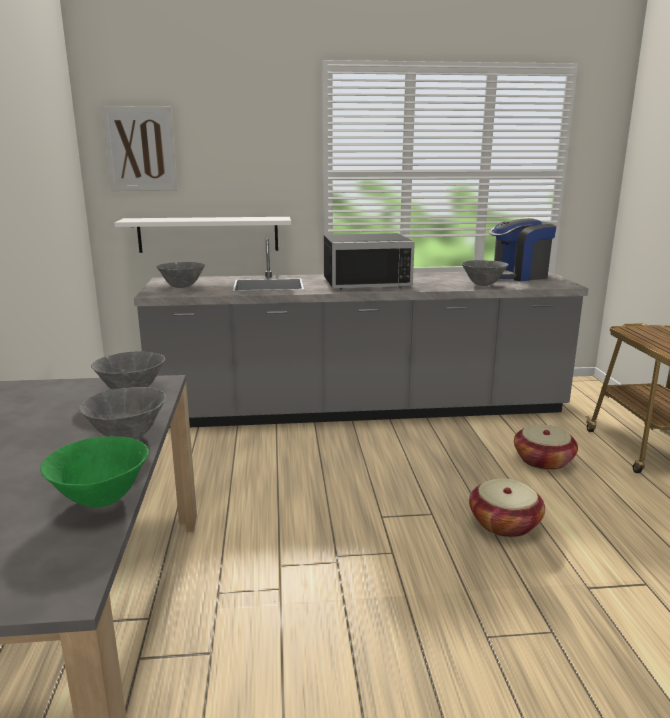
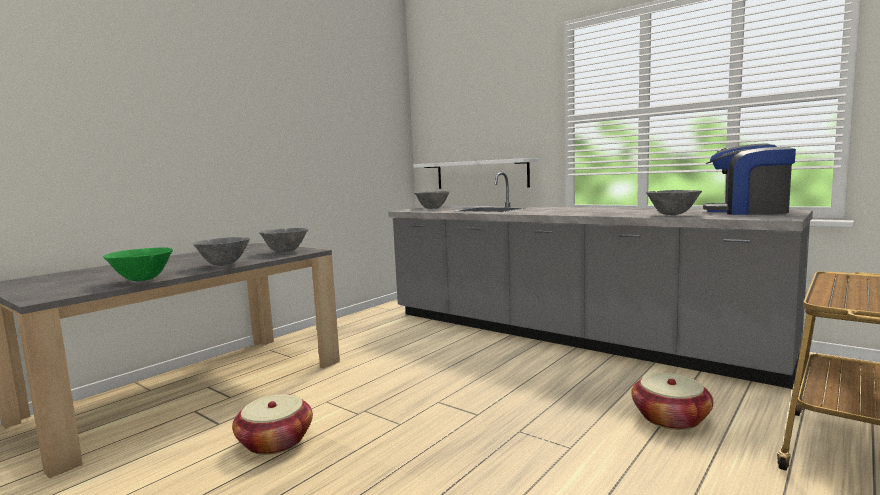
camera: 45 degrees right, 10 degrees down
picture [102,106,178,191] -> none
black microwave [324,233,415,289] -> none
basket [469,478,545,537] -> basket moved to [232,394,313,455]

